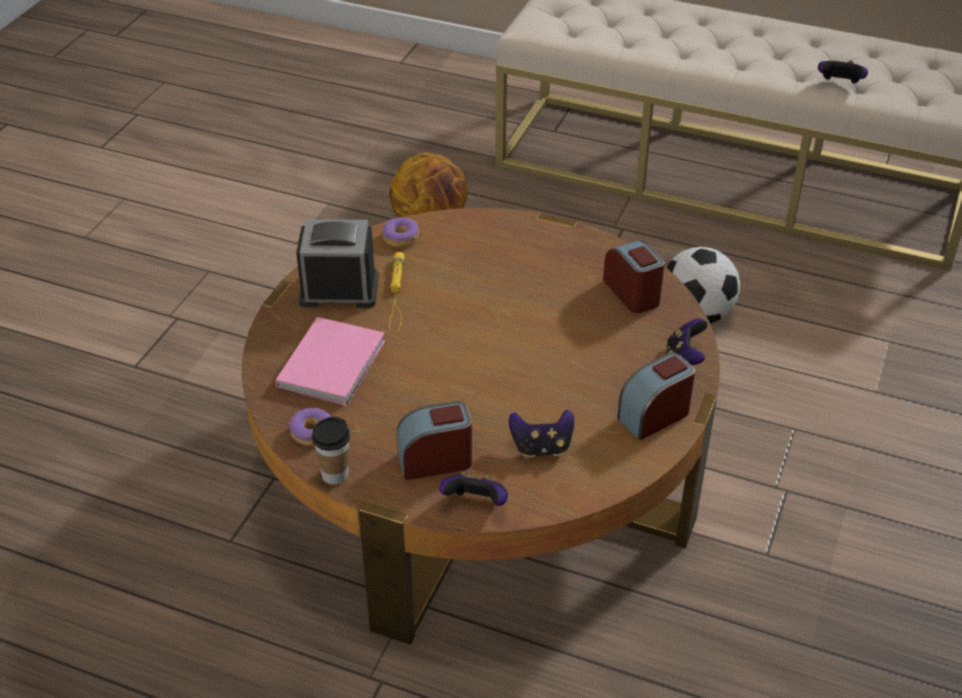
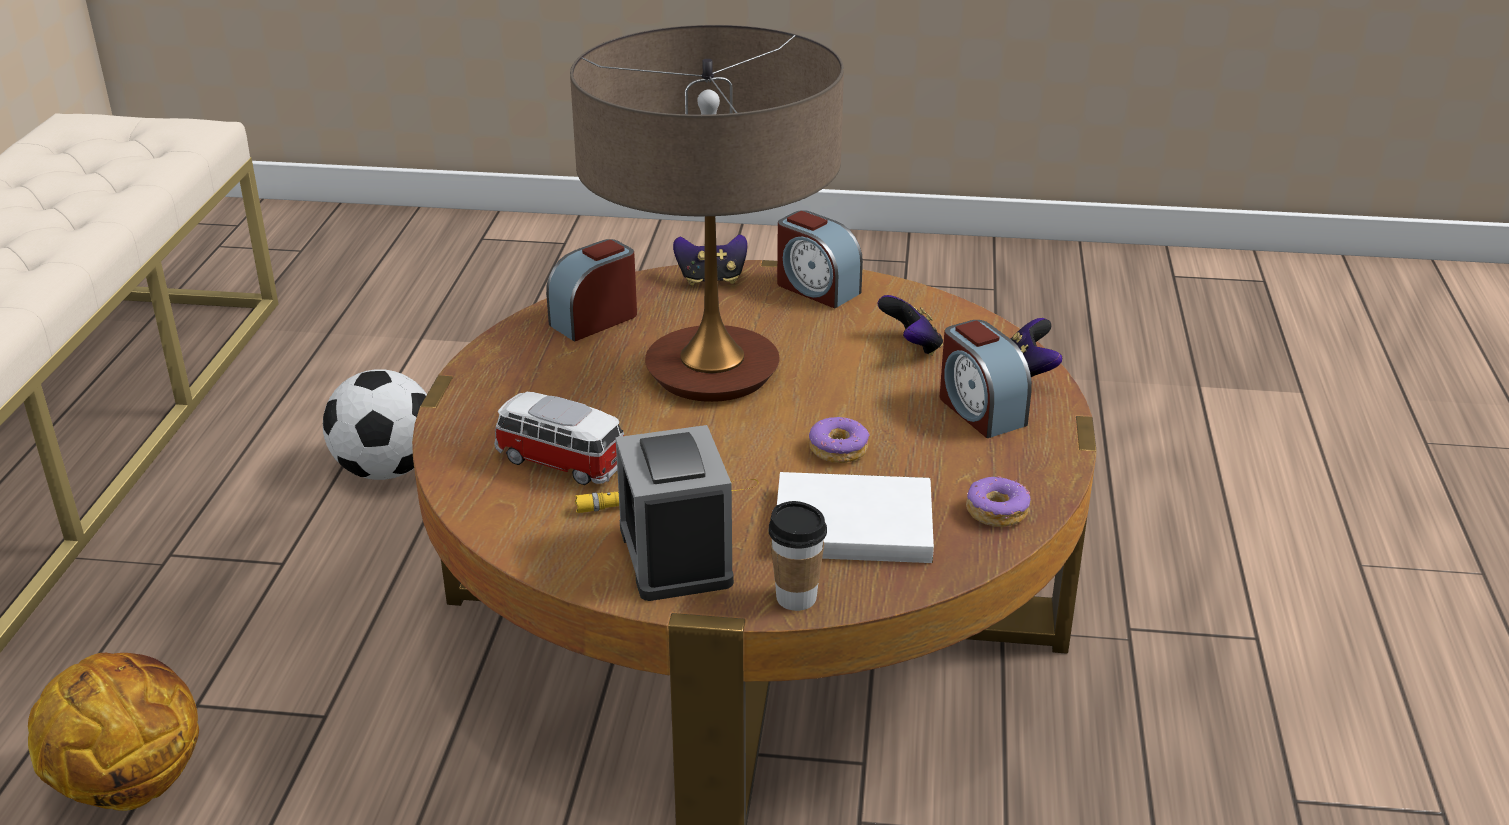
camera: 105 degrees left, 10 degrees down
pink book [276,317,385,406] -> white book [777,472,934,563]
cup [312,417,350,485] -> cup moved to [769,501,827,611]
donut [383,217,419,247] -> donut moved to [809,417,870,463]
game controller [818,60,868,83] -> none
none -> toy car [494,392,624,485]
none -> table lamp [570,25,844,402]

